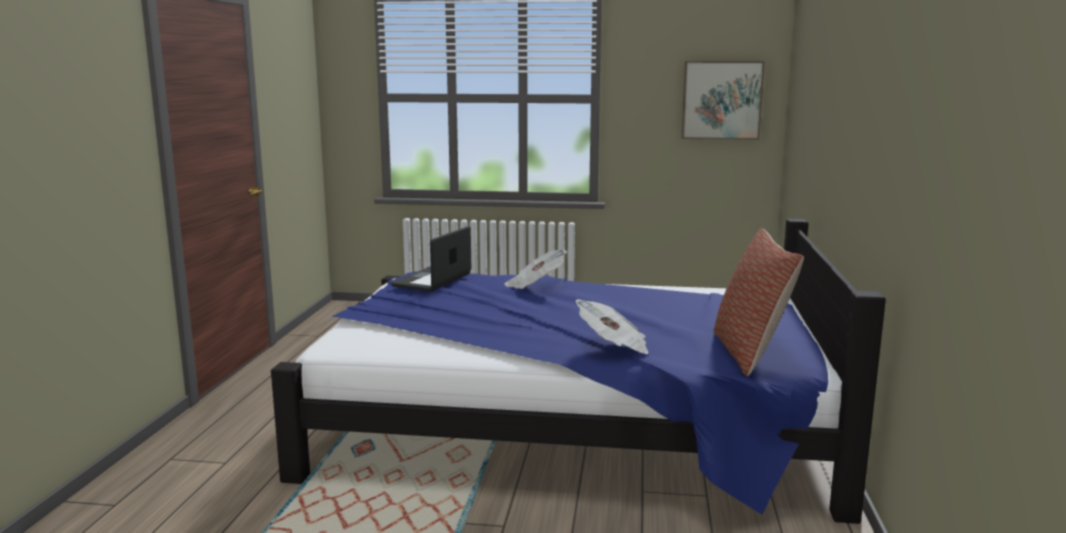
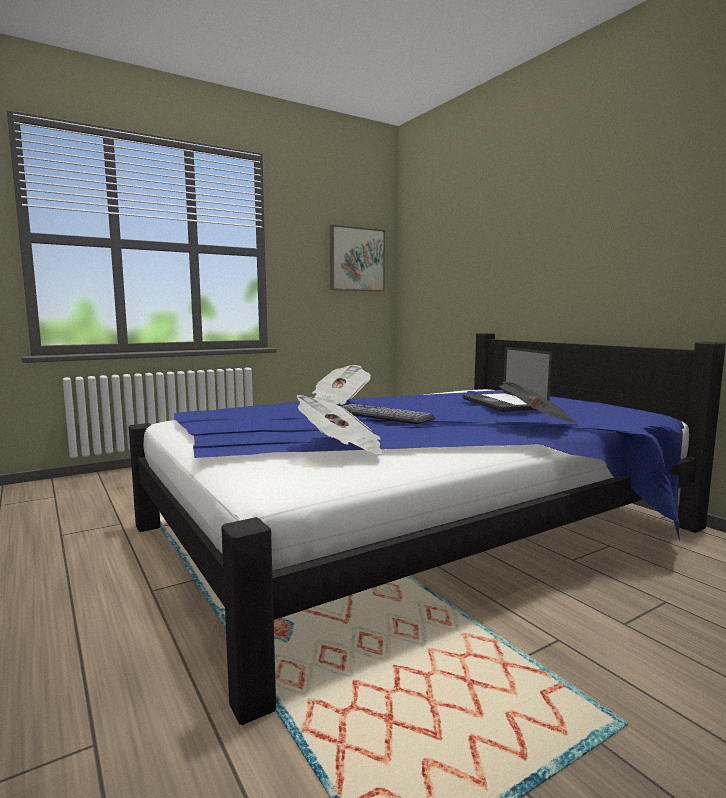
camera: 40 degrees left, 5 degrees down
laptop [391,226,471,292] -> laptop moved to [462,347,552,412]
pillow [713,228,804,376] -> none
none -> newspaper [297,395,382,455]
none -> keyboard [341,404,435,424]

